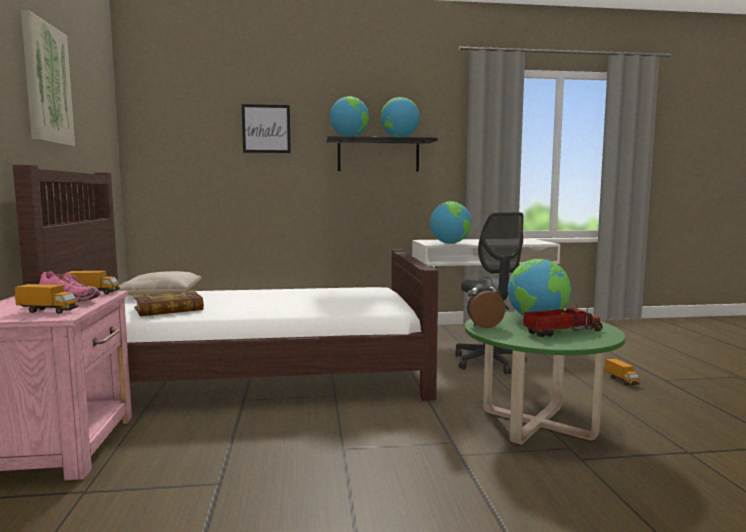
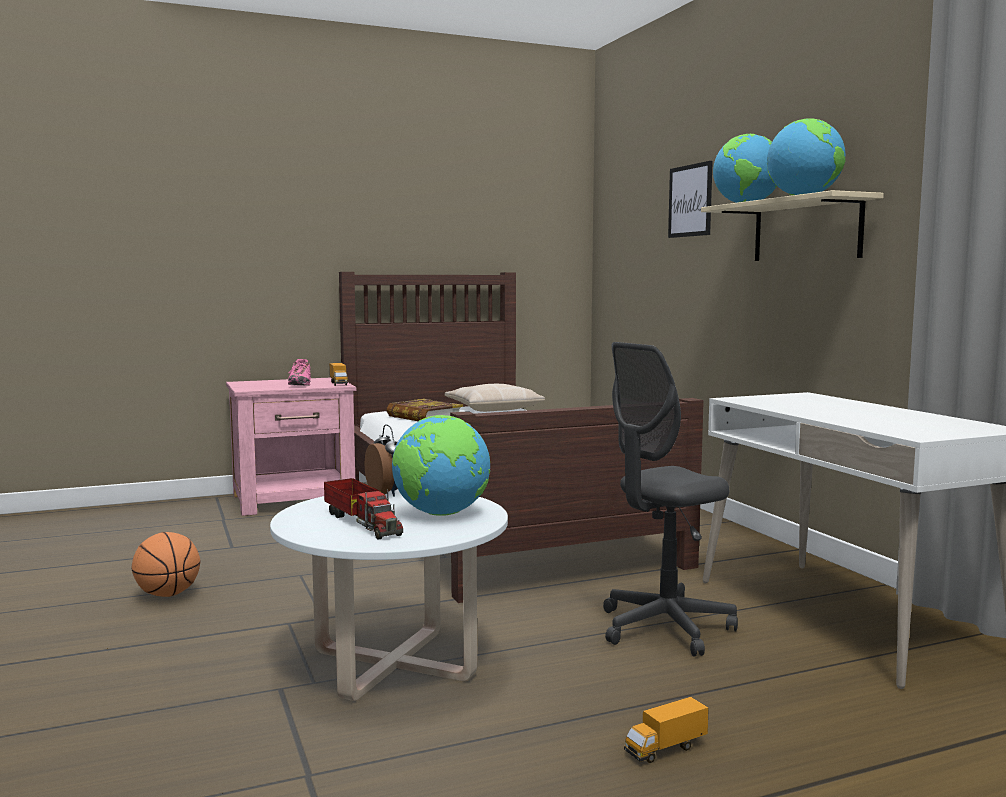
camera: 75 degrees right, 0 degrees up
toy truck [14,284,78,314] -> none
picture [21,10,75,147] -> none
black shelf [326,136,438,172] -> beige shelf [701,190,884,261]
globe [430,201,472,244] -> none
green coffee table [465,312,626,445] -> white coffee table [270,489,508,701]
none -> basketball [131,532,200,597]

